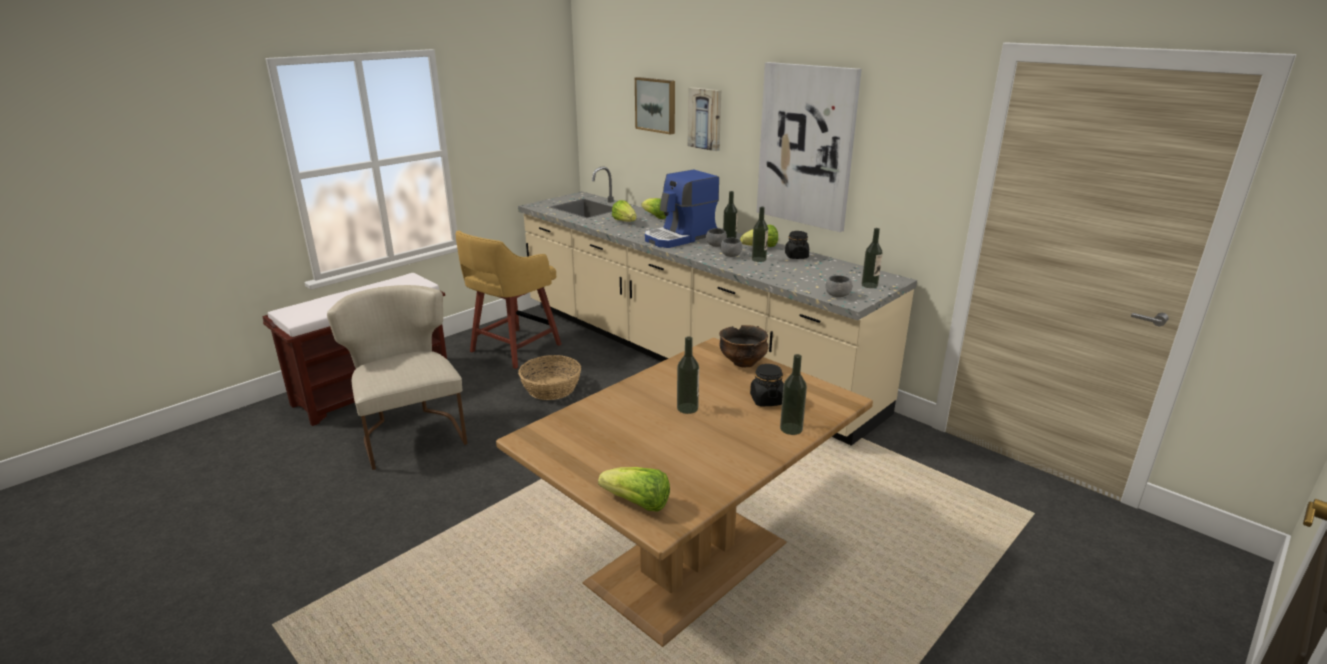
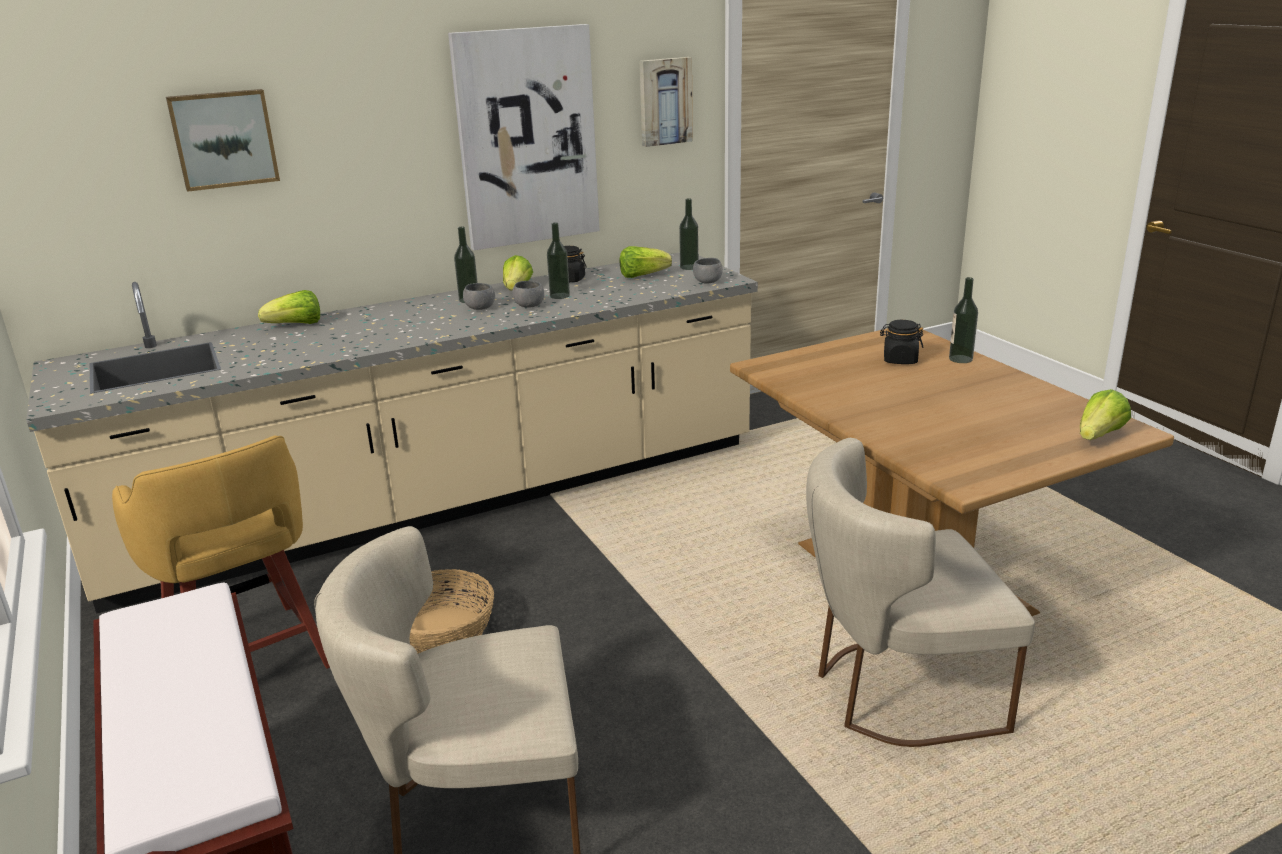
camera: 70 degrees left, 0 degrees up
lettuce [612,200,637,222] -> lettuce moved to [620,246,672,278]
coffee machine [645,170,719,248] -> none
bottle [677,336,699,414] -> none
picture [687,87,721,151] -> picture moved to [639,57,693,147]
bowl [719,325,768,368] -> none
none -> beige chair [806,438,1035,747]

